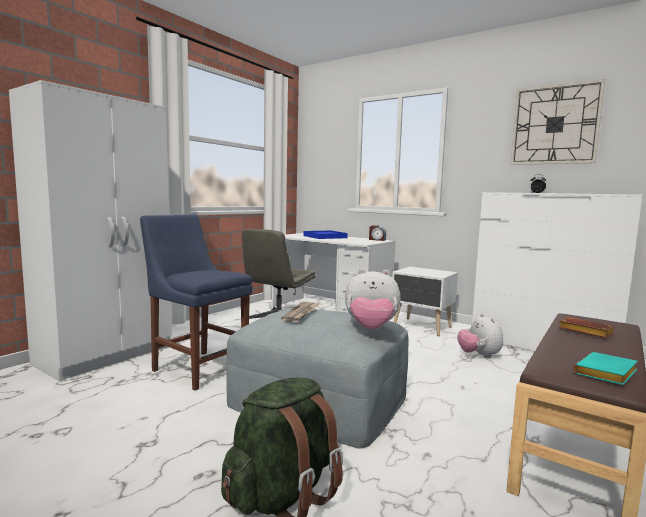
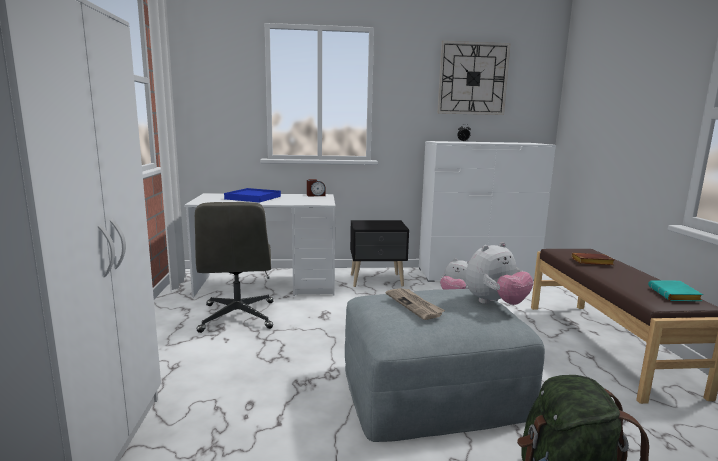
camera: 40 degrees left, 5 degrees up
blue chair [140,215,252,391] -> none
white nightstand [392,267,458,336] -> black nightstand [350,220,409,287]

